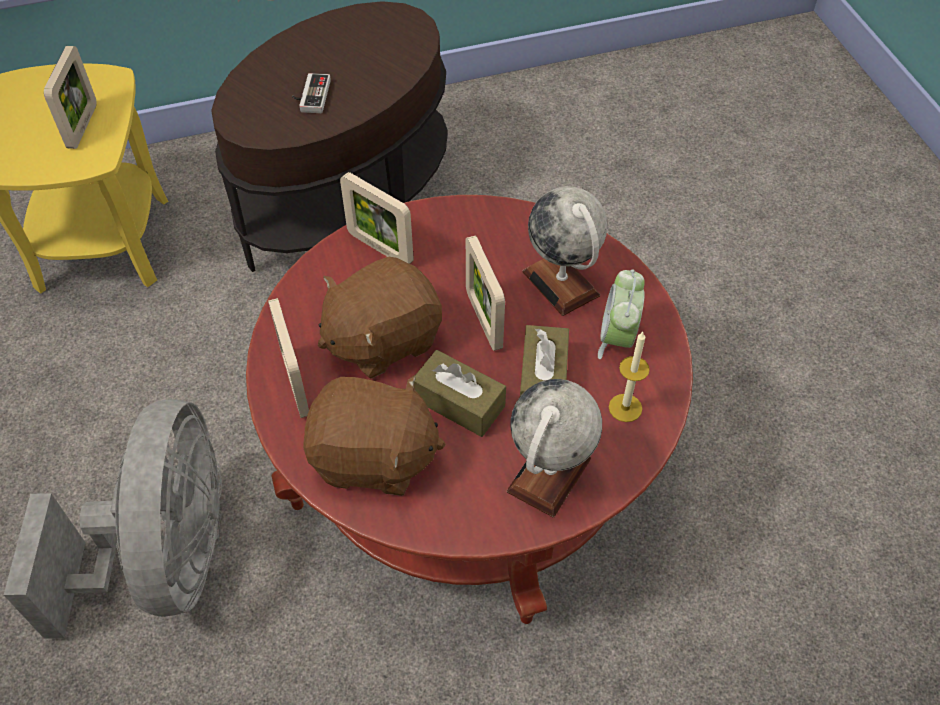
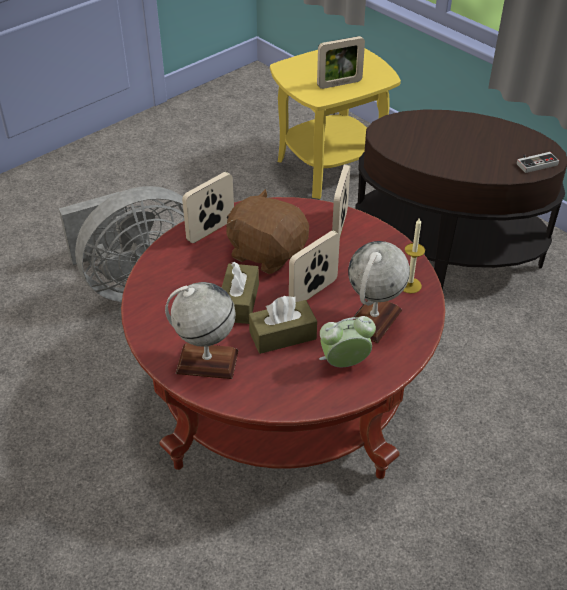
camera: 65 degrees right, 10 degrees down
game controller [292,73,331,113] -> game controller moved to [517,152,559,173]
brown plush toy [303,375,446,496] -> none
candle [609,332,650,422] -> candle moved to [403,217,425,293]

